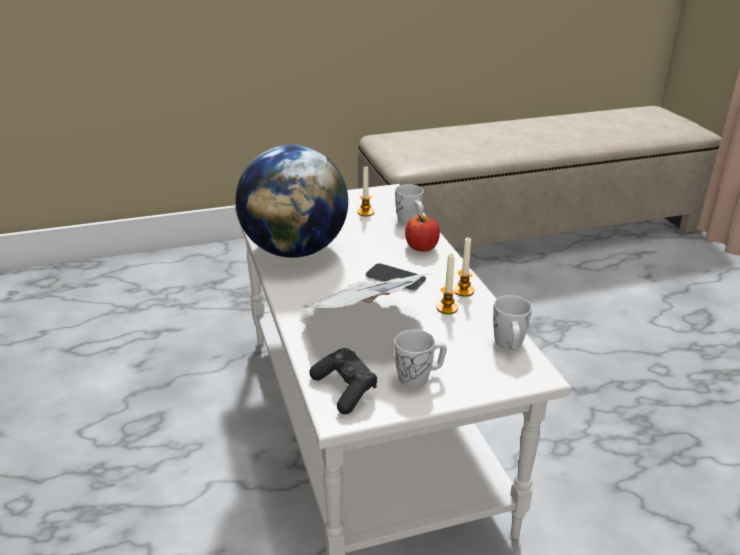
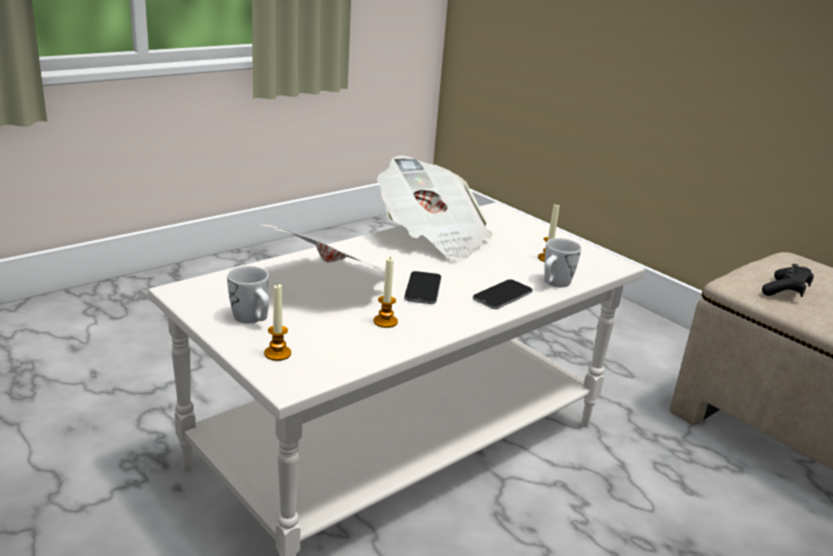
camera: 65 degrees right, 5 degrees down
globe [235,145,348,258] -> newspaper [377,155,493,262]
black game controller [309,348,377,414] -> black game controller moved to [762,264,814,297]
apple [405,215,440,252] -> phone [473,279,533,309]
candle [455,237,474,297] -> candle moved to [264,284,291,361]
white mug [493,295,532,351] -> none

